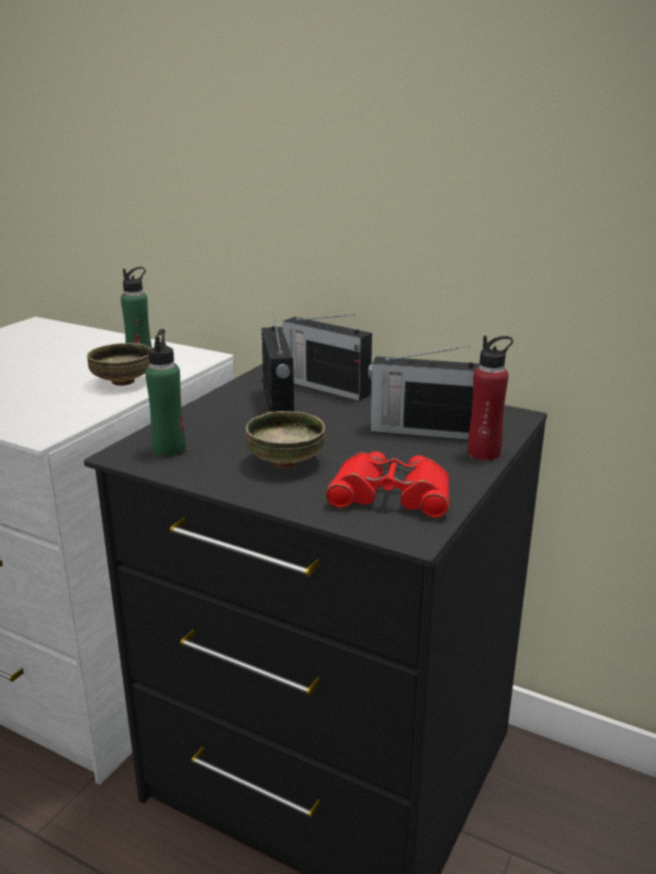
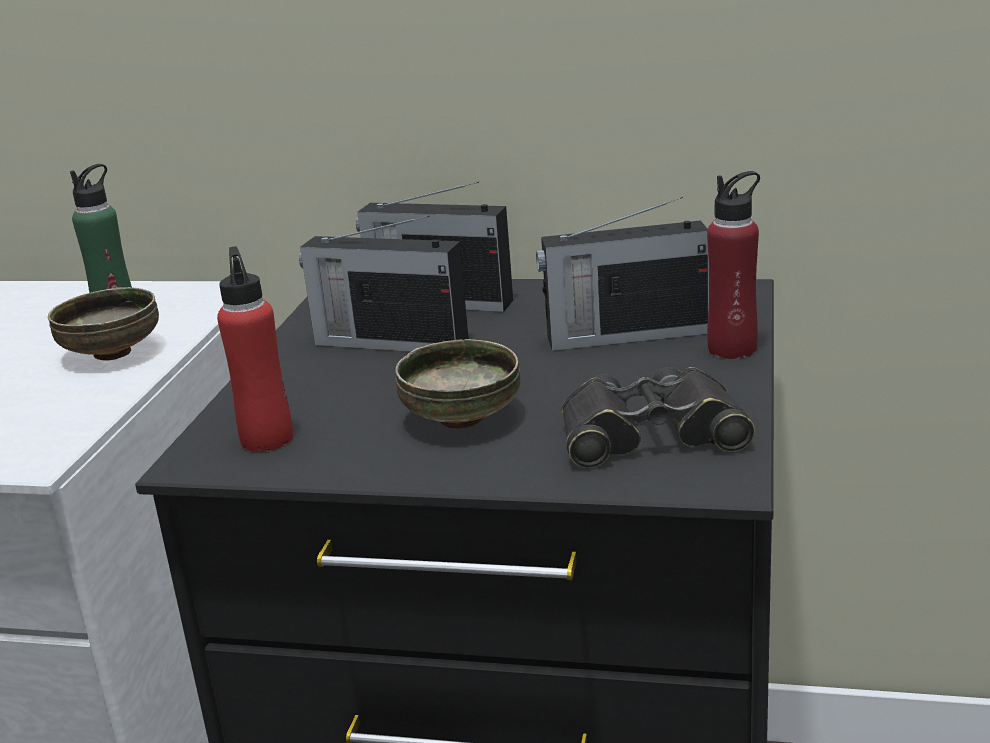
camera: 15 degrees left, 0 degrees up
green bottle [145,329,186,457] -> red bottle [217,246,293,452]
radio [262,312,294,412] -> radio turned 135 degrees clockwise [299,216,469,352]
red binoculars [326,451,450,519] -> black binoculars [561,367,755,468]

